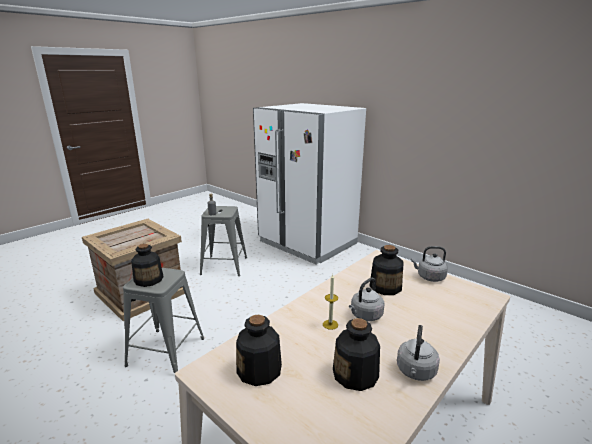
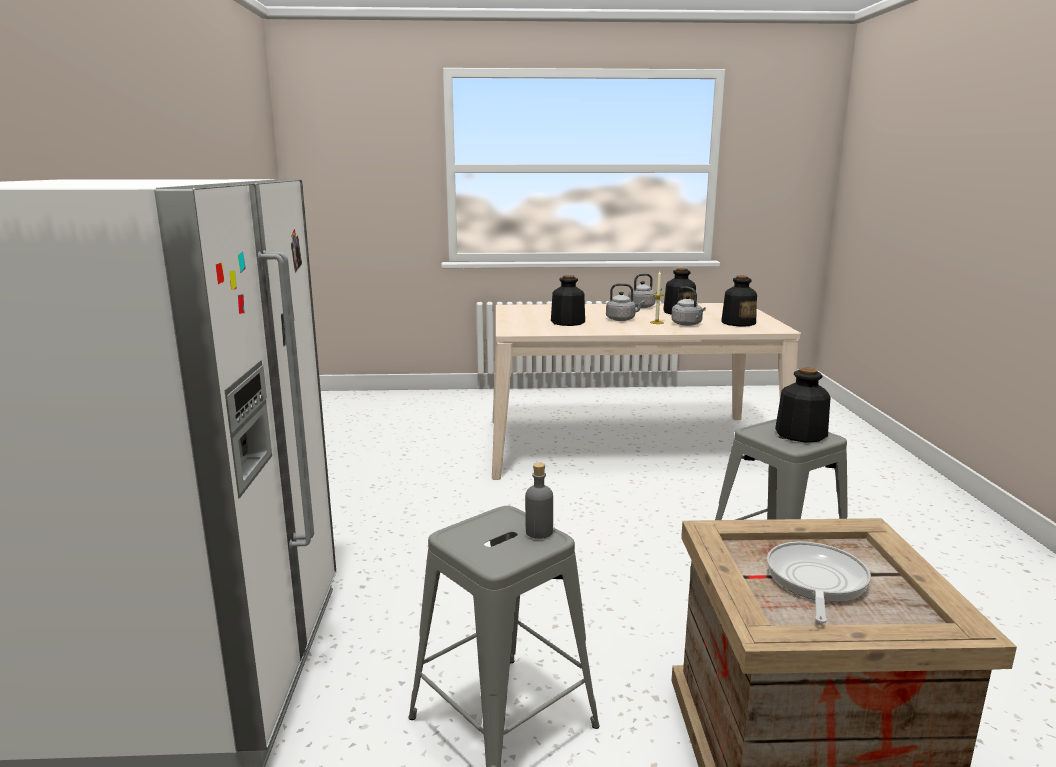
camera: 135 degrees left, 5 degrees down
grey kettle [411,246,448,282] -> grey kettle moved to [671,287,706,326]
none -> frying pan [767,542,871,623]

